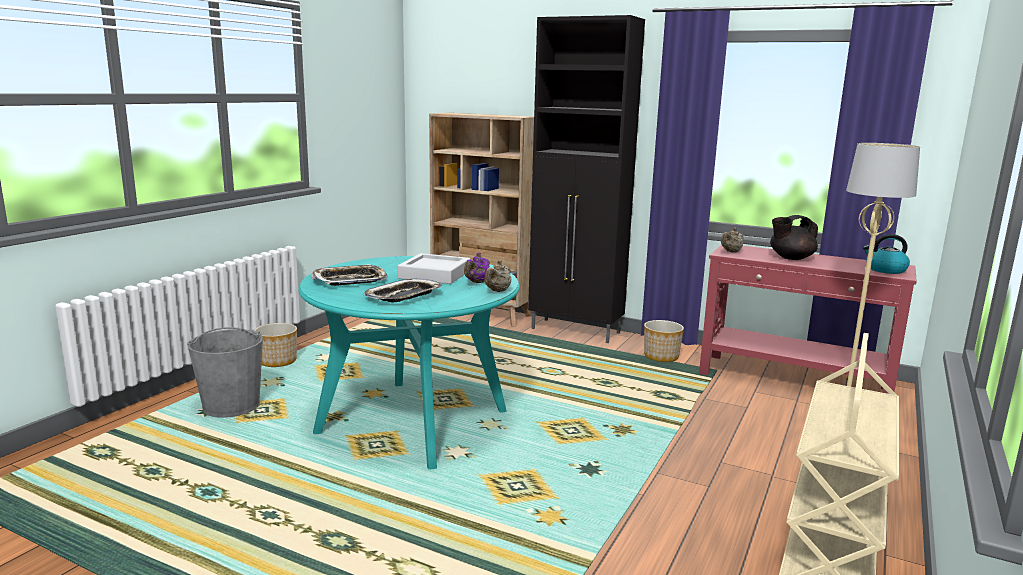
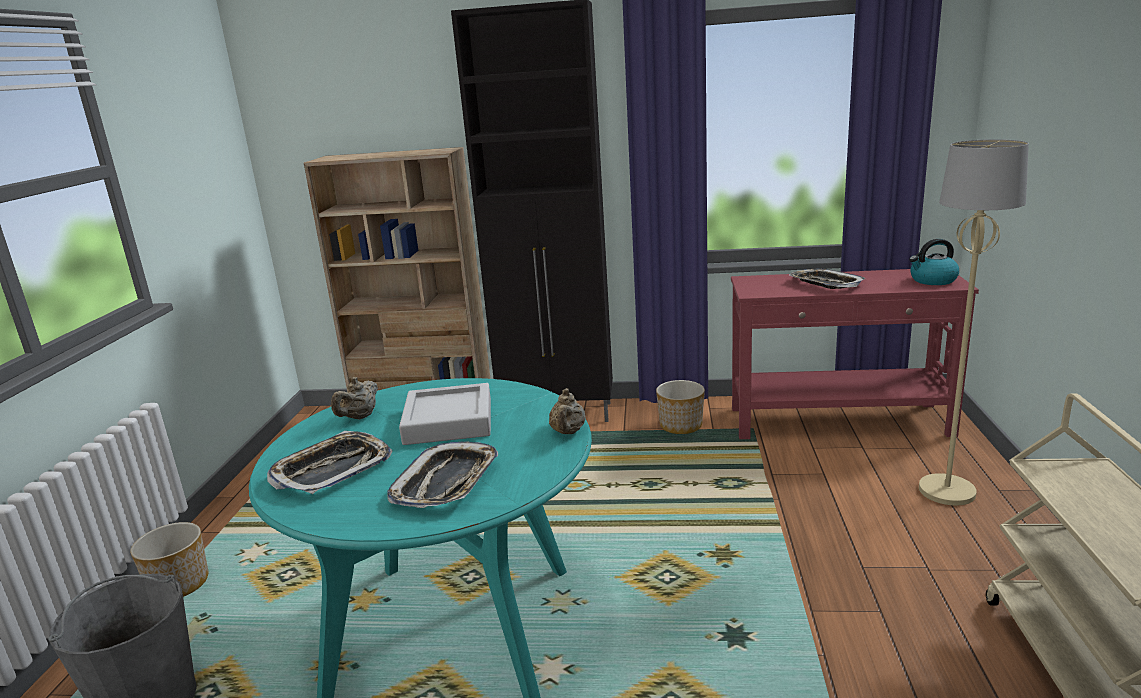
camera: 20 degrees left, 5 degrees up
purple teapot [464,252,490,283] -> none
beige teapot [721,227,744,253] -> beige teapot moved to [331,377,378,419]
black teapot [770,215,818,260] -> tray [789,269,865,289]

